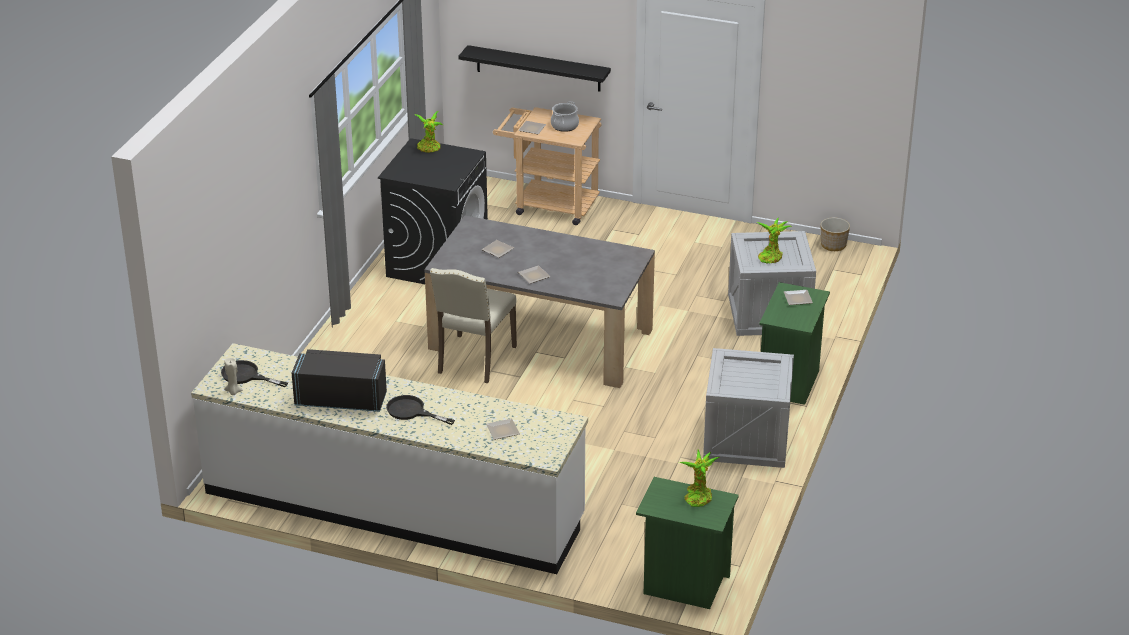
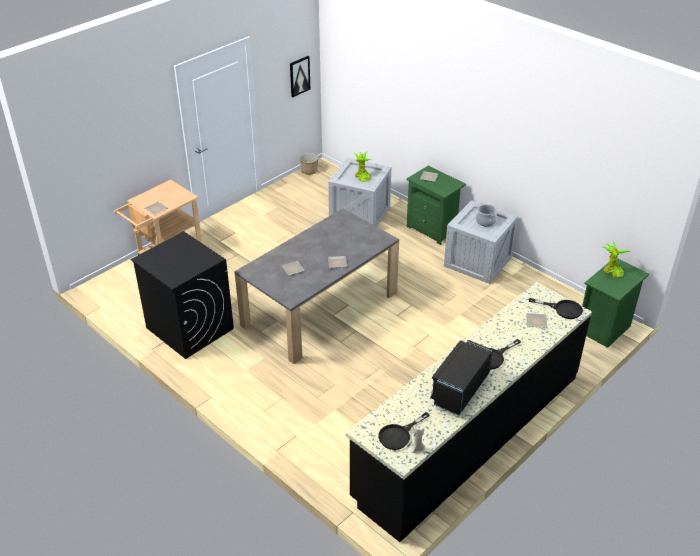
camera: 65 degrees left, 5 degrees up
white counter [191,343,588,574] -> black counter [346,282,592,542]
potted plant [414,111,443,153] -> none
beige chair [430,268,517,383] -> none
black shelf [459,45,611,92] -> none
cooking pot [551,101,579,132] -> cooking pot moved to [475,203,497,227]
none -> picture [290,56,310,97]
none -> black frying pan [529,298,583,319]

